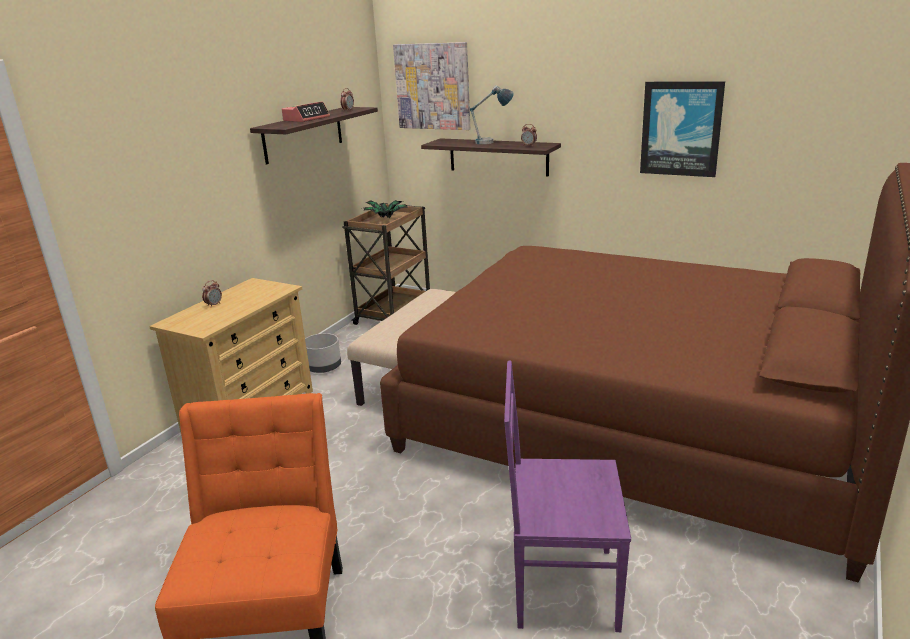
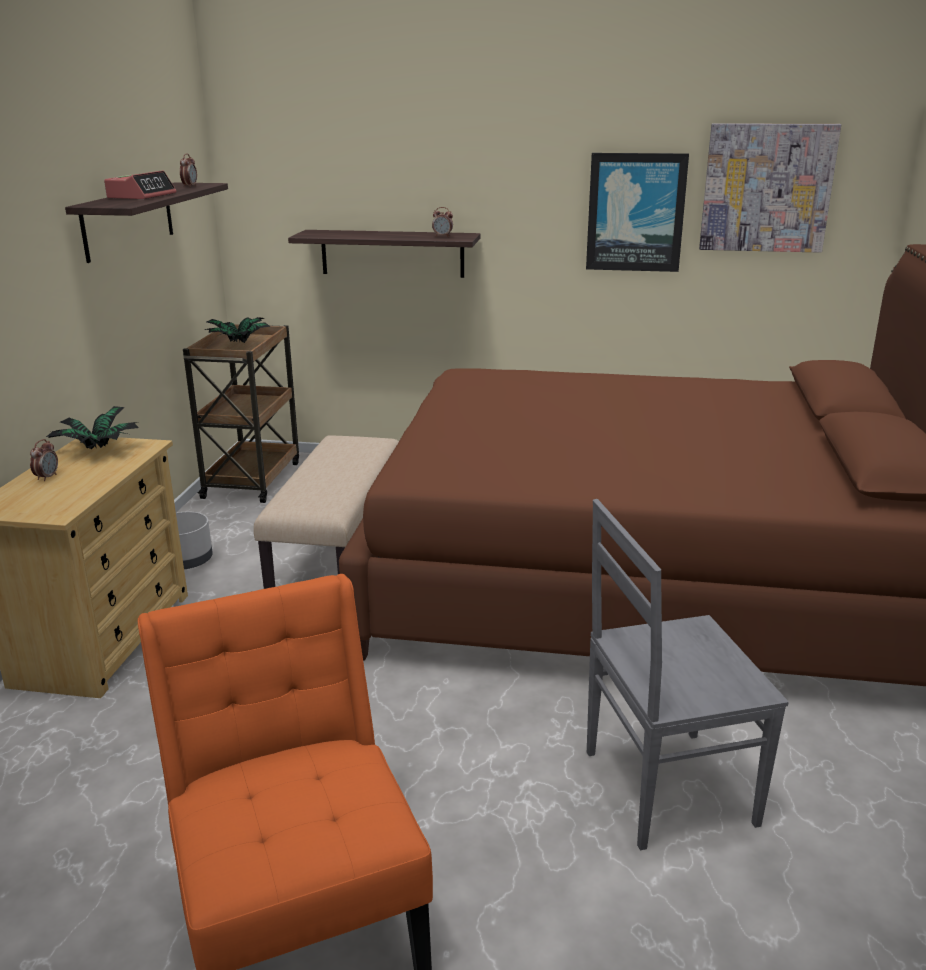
camera: 20 degrees left, 0 degrees up
picture [393,42,471,130] -> picture moved to [699,123,841,253]
table lamp [470,85,514,144] -> none
purple chair [504,361,631,632] -> grey chair [587,499,789,850]
none -> potted plant [46,406,139,449]

